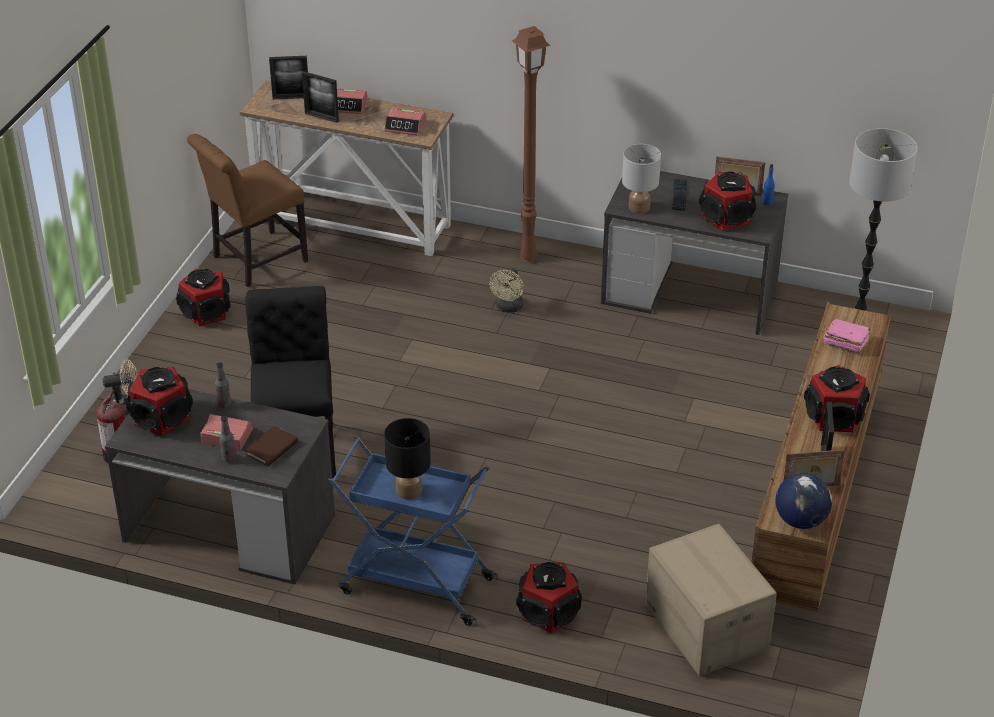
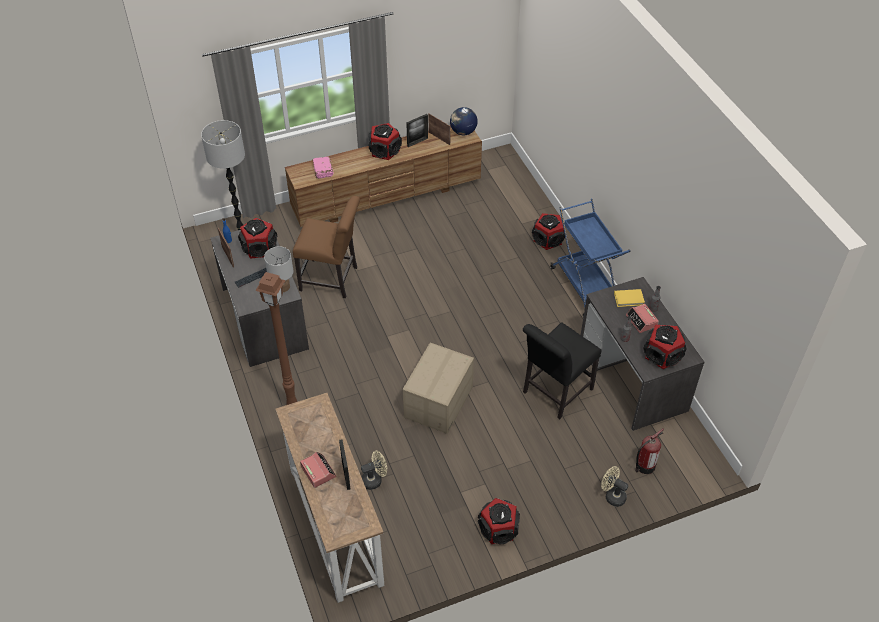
camera: 130 degrees left, 10 degrees up
brown chair [187,134,308,287] -> brown chair moved to [293,196,360,298]
brown book [245,426,298,467] -> yellow book [614,289,645,307]
picture frame [269,56,308,99] -> none
alarm clock [384,108,425,135] -> none
black table lamp [384,418,431,500] -> none
beige fan [489,268,524,312] -> beige fan moved to [361,451,387,490]
cardboard box [646,524,777,676] -> cardboard box moved to [403,342,474,434]

